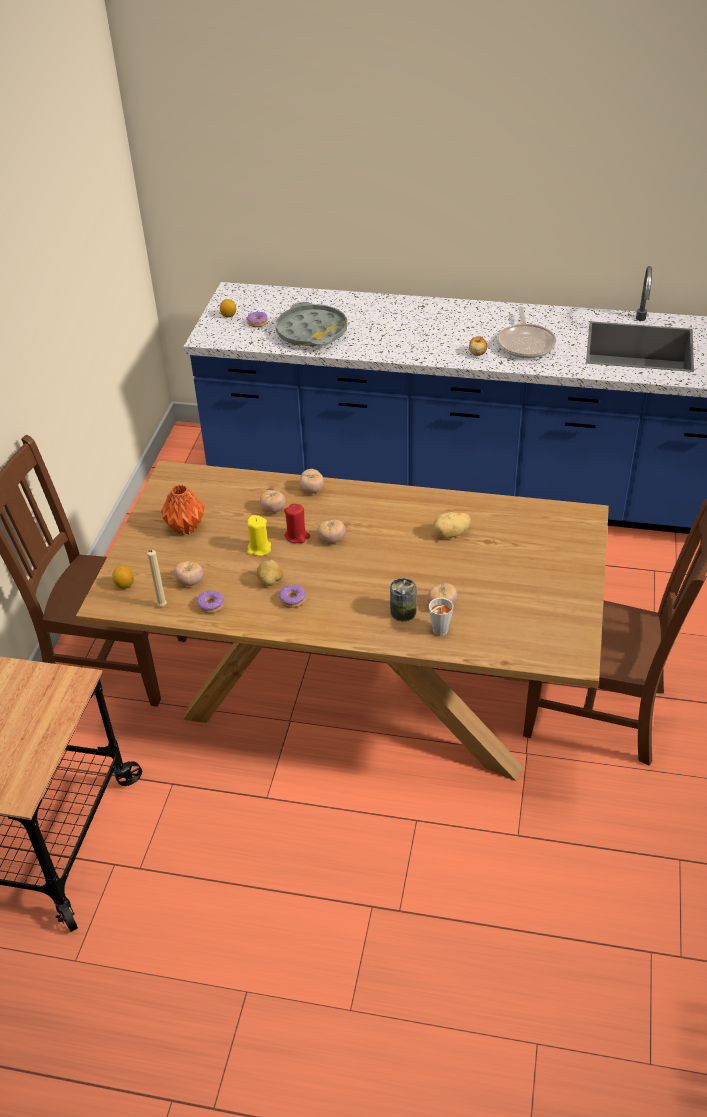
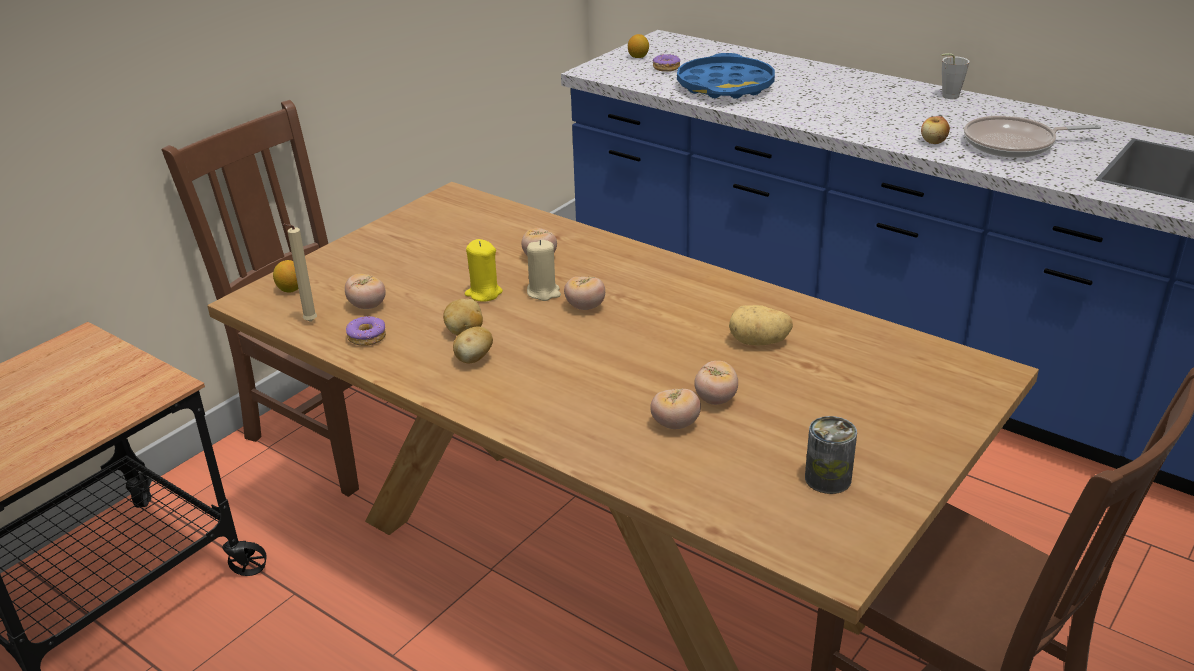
camera: 25 degrees right, 10 degrees down
orange vase [161,485,205,535] -> none
grey tray [275,302,347,347] -> blue tray [677,53,775,99]
donut [279,585,306,608] -> potato [453,327,493,363]
red candle [284,504,310,543] -> beige candle [527,240,561,301]
tomato [300,469,324,494] -> tomato moved to [694,361,738,405]
can [390,578,417,621] -> can moved to [805,416,857,494]
grey cup [429,598,454,636] -> grey cup moved to [941,53,969,99]
frying pan [498,306,556,359] -> frying pan turned 60 degrees clockwise [964,116,1101,158]

